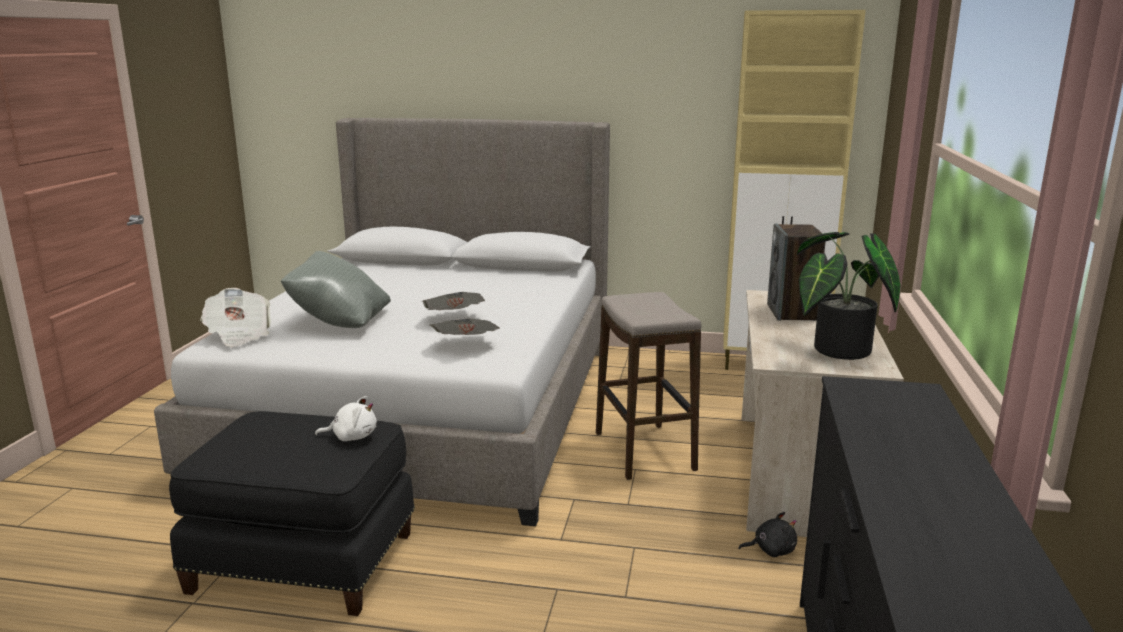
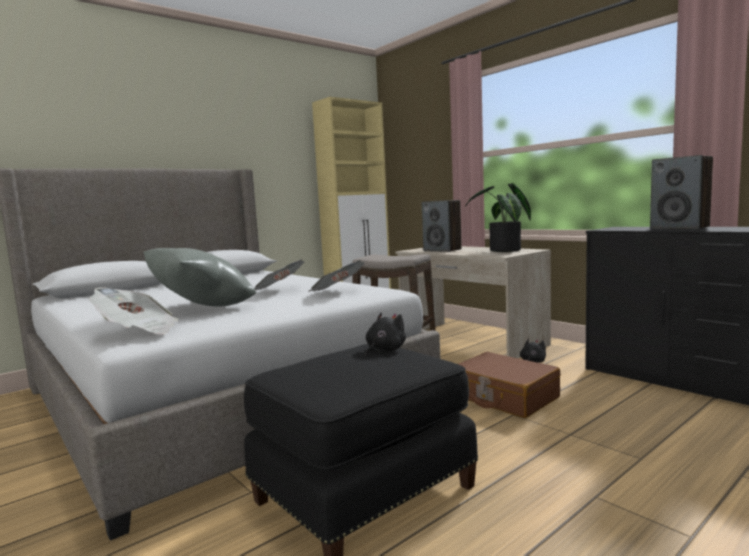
camera: 50 degrees left, 10 degrees down
white plush toy [315,396,377,441] -> black plush toy [365,313,406,356]
none -> brown suitcase [458,352,560,418]
none -> speaker [650,155,713,229]

